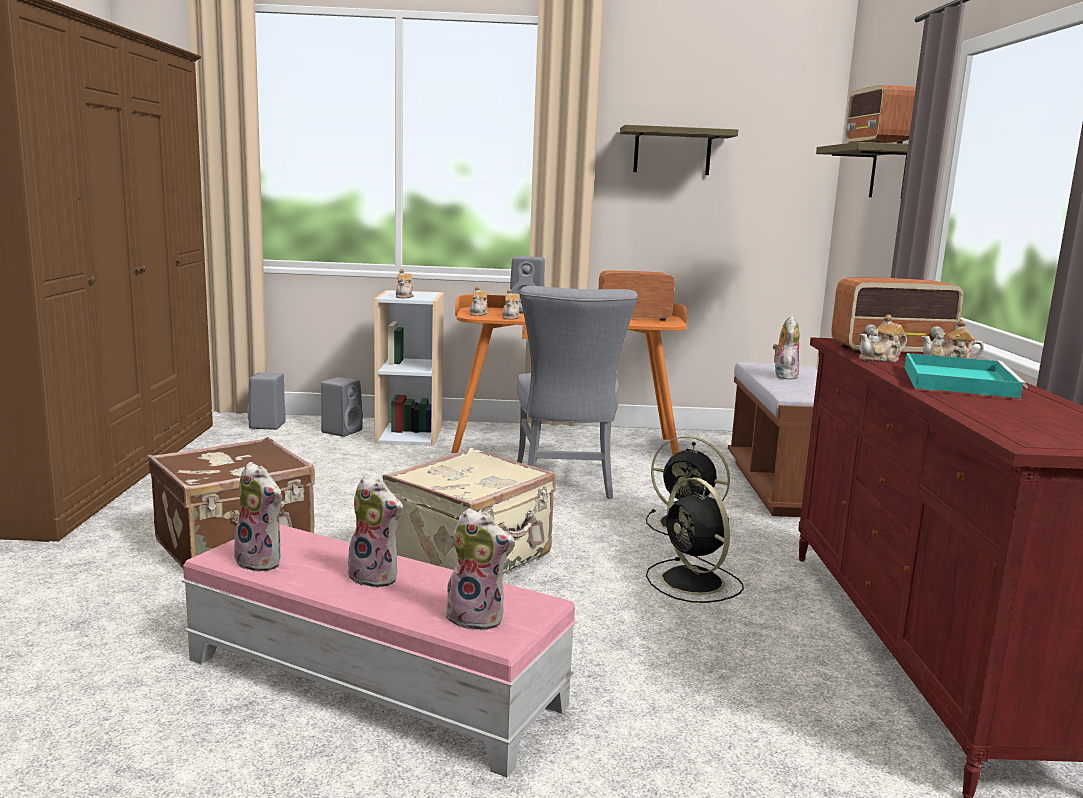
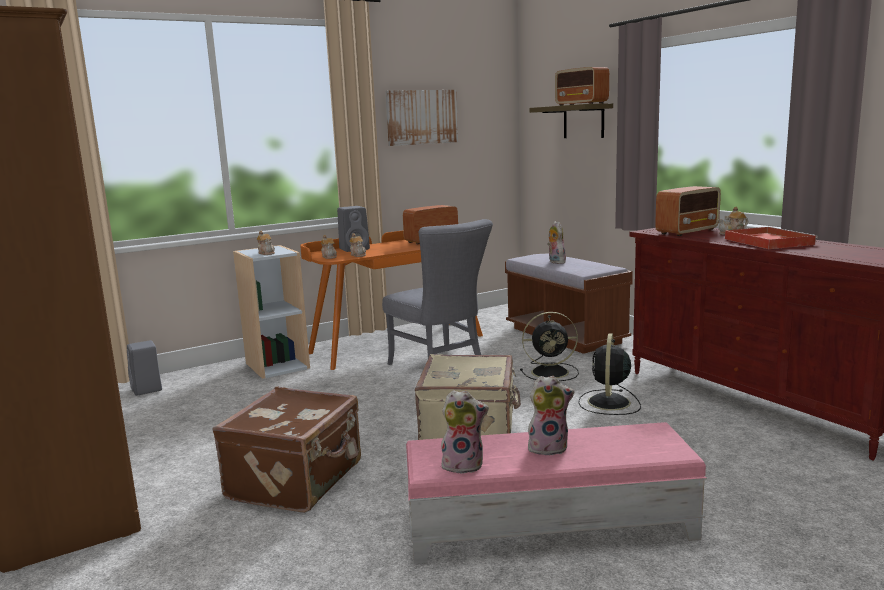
camera: 30 degrees left, 0 degrees up
grey speaker [321,377,363,437] -> none
plush toy [445,508,515,631] -> none
shelf [620,125,738,175] -> picture [385,90,458,146]
black fan [646,477,744,603] -> black fan turned 75 degrees clockwise [578,333,641,415]
teapot [859,314,907,362] -> none
turquoise tray [904,353,1028,400] -> red tray [725,227,818,249]

